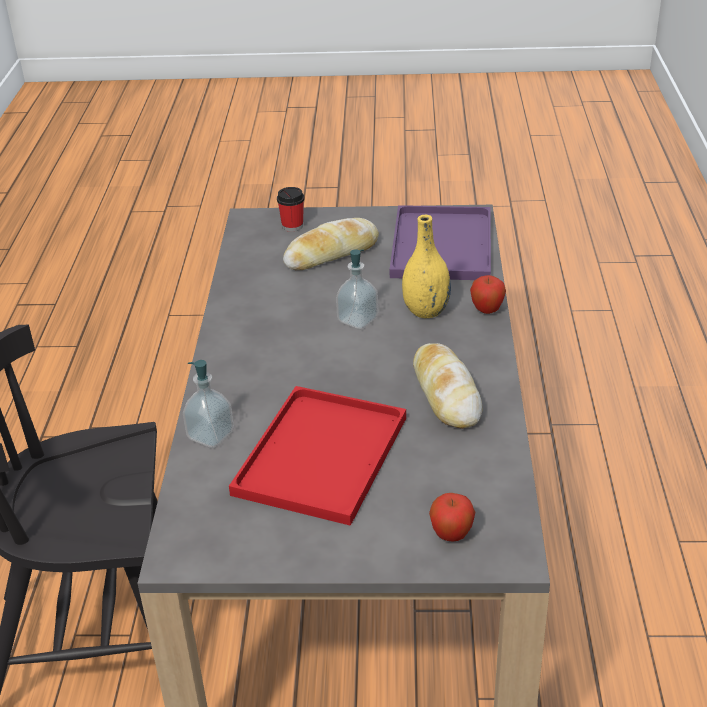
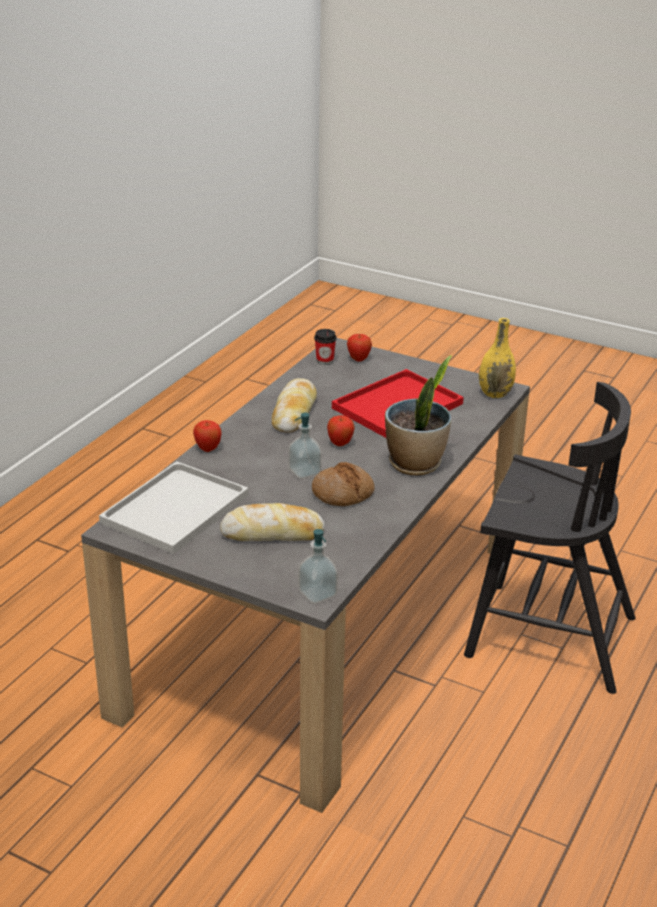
camera: 155 degrees left, 5 degrees down
soap dispenser [183,360,234,448] -> soap dispenser moved to [298,529,338,604]
cup [277,187,304,232] -> cup moved to [314,329,337,365]
purple tray [390,205,491,280] -> white tray [99,461,249,554]
yellow vase [402,214,451,318] -> yellow vase moved to [479,318,516,398]
none -> bread [312,462,375,506]
none -> apple [327,415,355,446]
none -> potted plant [385,355,452,475]

